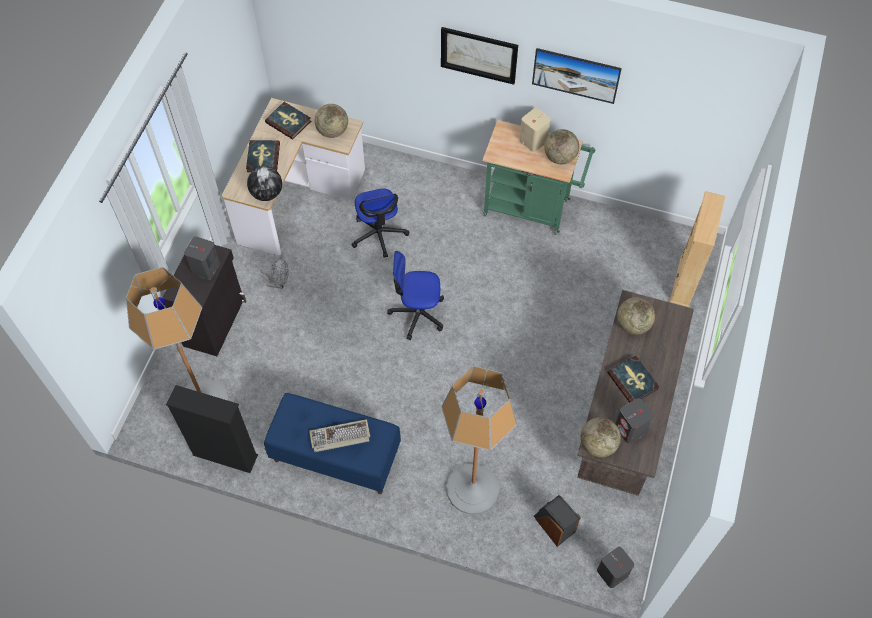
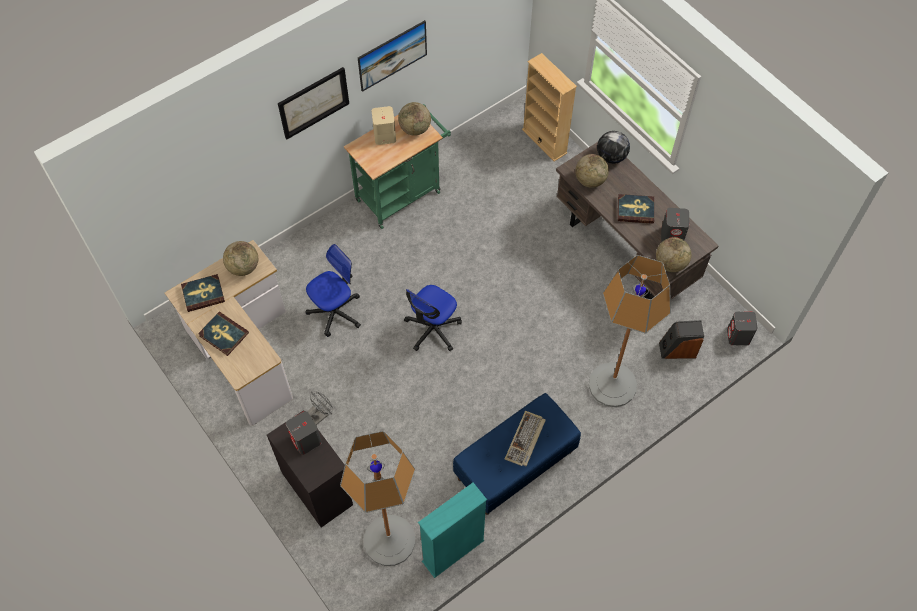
camera: 55 degrees left, 0 degrees up
black bookcase [166,385,258,473] -> turquoise bookcase [418,483,487,578]
globe [247,166,282,201] -> globe moved to [597,131,630,164]
office chair [351,188,409,258] -> office chair turned 60 degrees counterclockwise [306,244,361,337]

